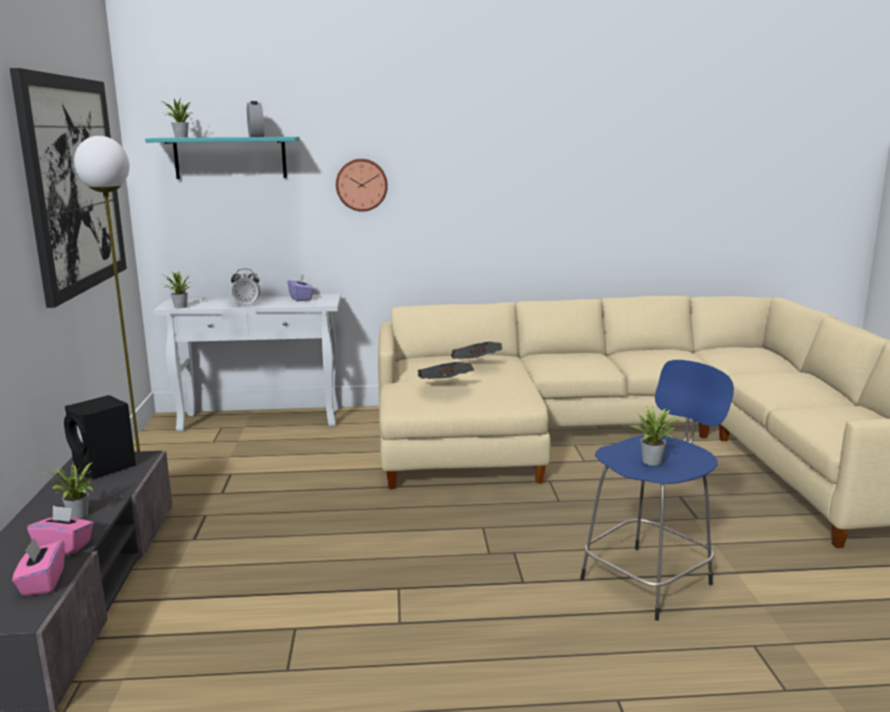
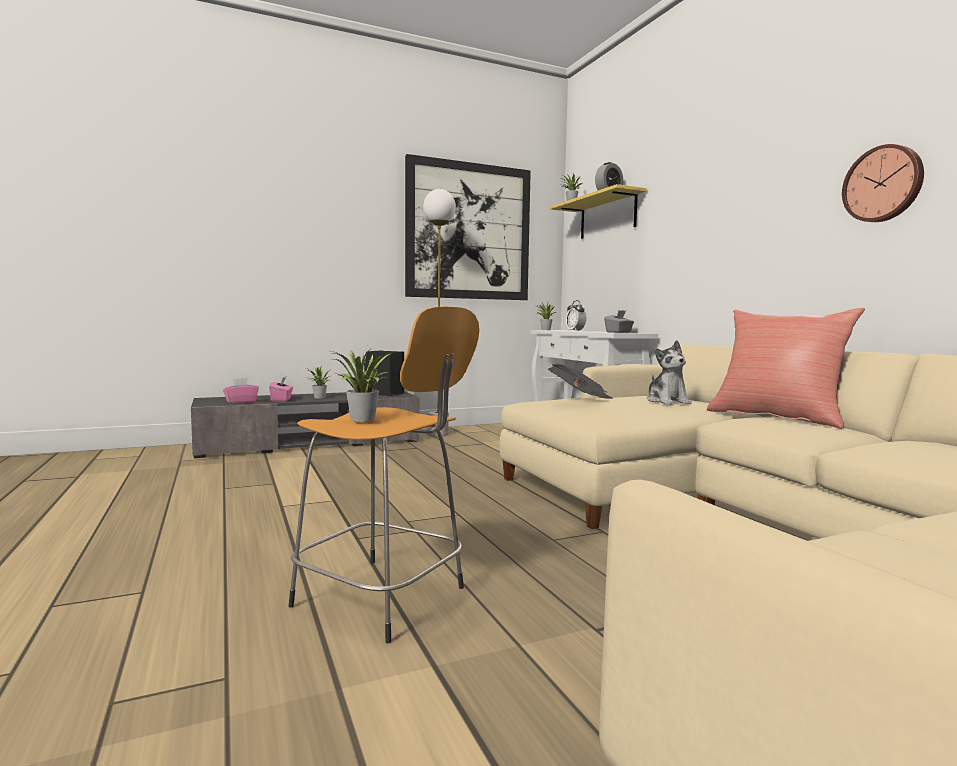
camera: 70 degrees right, 10 degrees down
turquoise shelf [145,137,300,179] -> yellow shelf [550,184,647,239]
purple tissue box [287,275,314,302] -> grey tissue box [604,310,634,333]
wall clock [336,159,388,212] -> wall clock moved to [842,144,924,222]
newspaper [451,342,502,359] -> plush toy [647,340,692,405]
blue stool [580,360,734,621] -> orange stool [288,306,479,644]
none -> red pillow [707,308,865,429]

